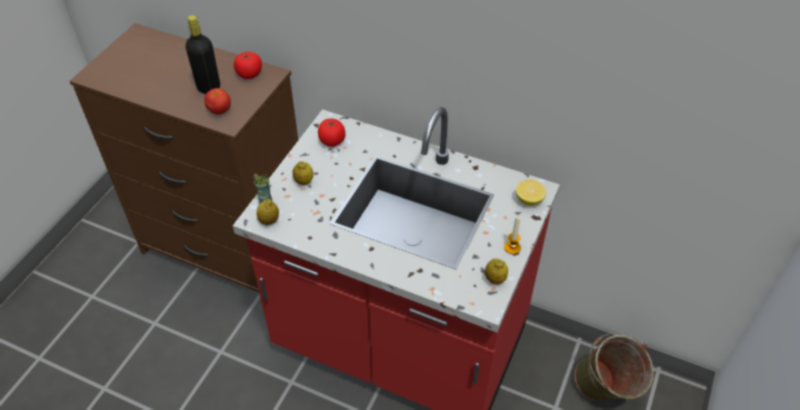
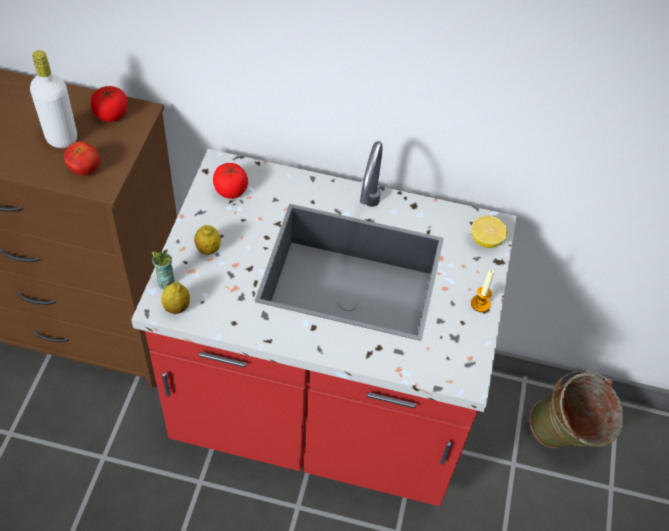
camera: 15 degrees left, 5 degrees up
black bottle [185,15,220,94] -> white bottle [30,50,77,148]
lemon [485,259,508,284] -> none

